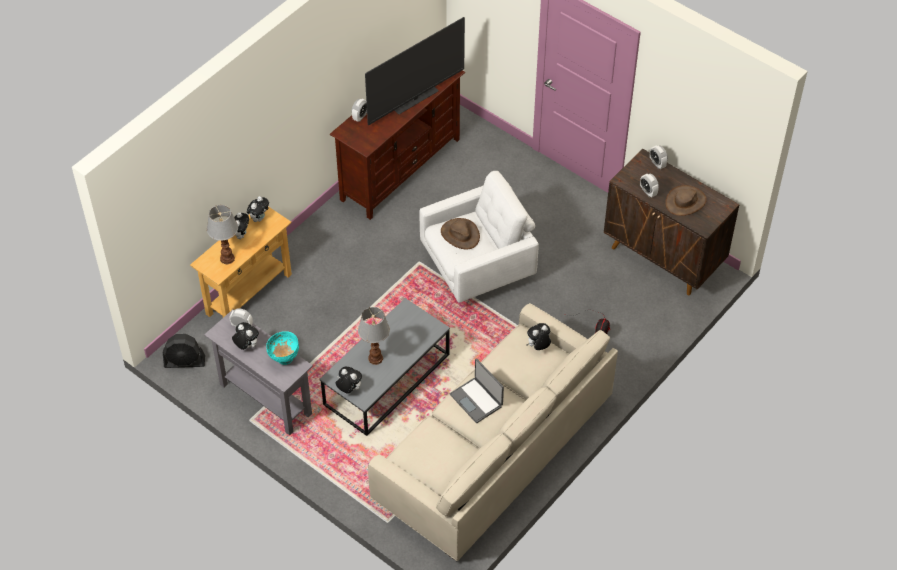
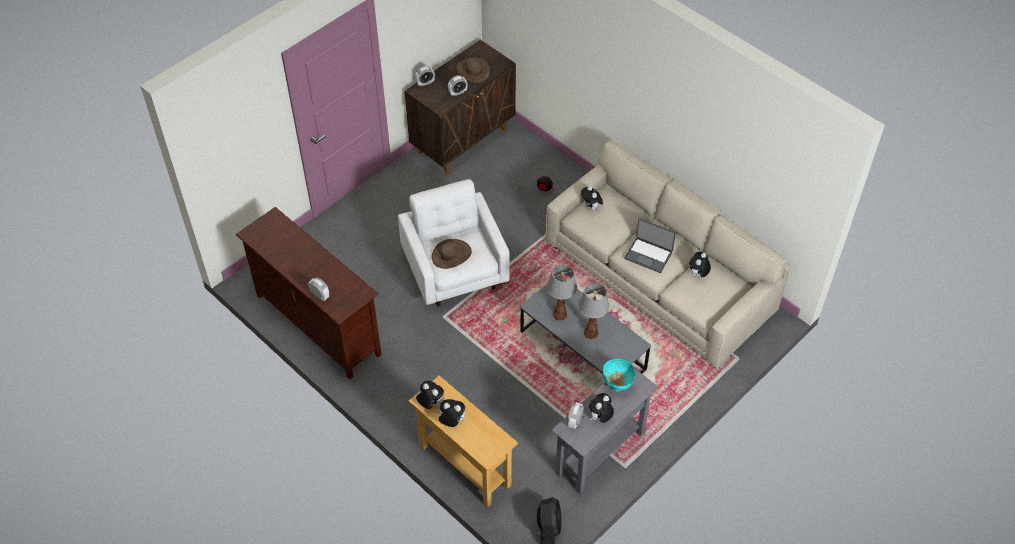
camera: 85 degrees left, 0 degrees up
table lamp [207,205,238,264] -> table lamp moved to [547,265,577,321]
plush toy [336,367,362,394] -> plush toy moved to [689,252,711,277]
television [365,17,465,125] -> none
laptop [450,358,504,423] -> laptop turned 60 degrees clockwise [624,218,676,273]

